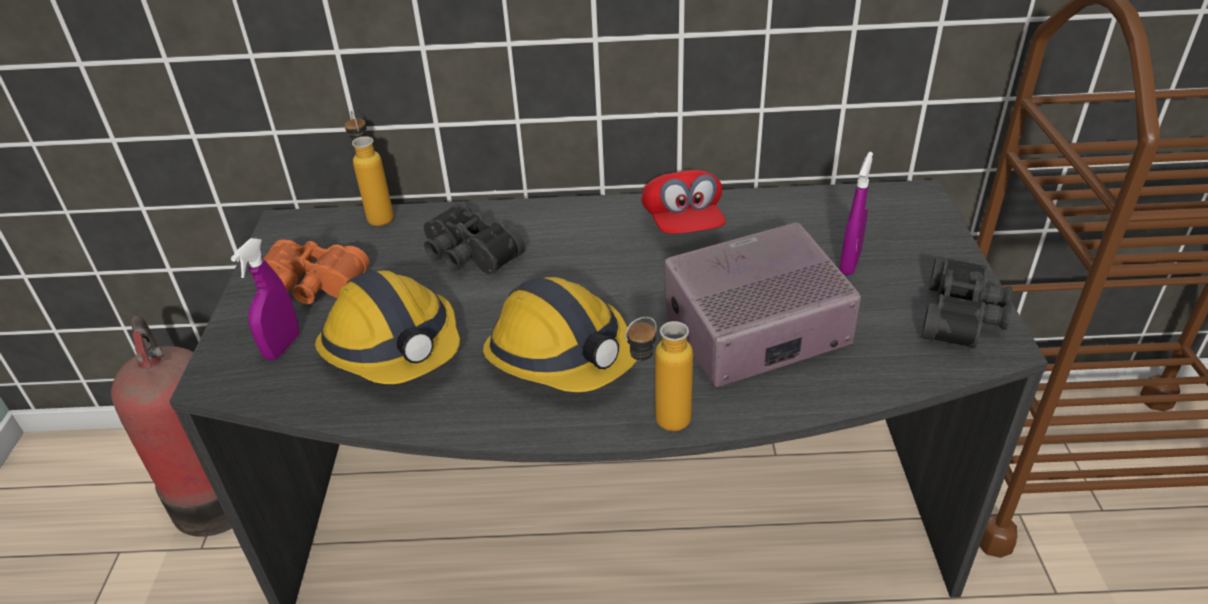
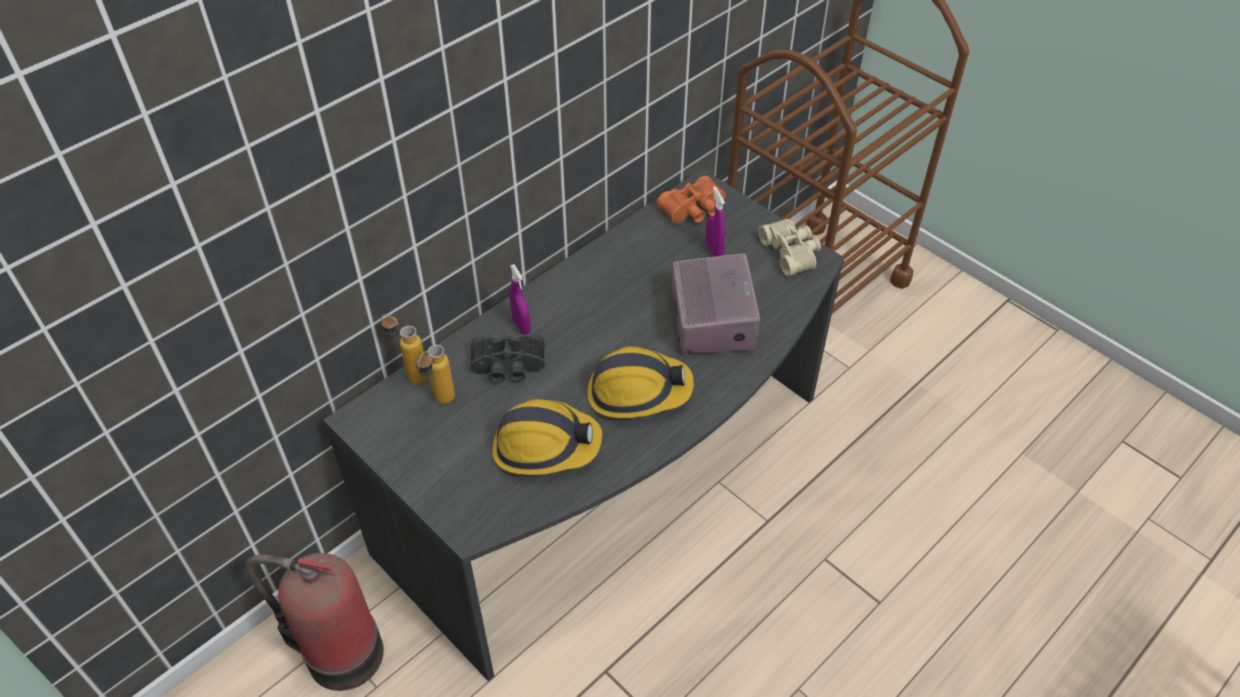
camera: 45 degrees left, 10 degrees up
purple spray bottle [231,238,299,360] -> purple spray bottle moved to [510,264,531,335]
orange binoculars [252,240,369,305] -> orange binoculars moved to [657,176,726,223]
bottle [625,317,693,431] -> bottle moved to [416,345,455,404]
red cap [641,170,726,234] -> none
radio [664,223,861,387] -> radio turned 150 degrees clockwise [671,253,760,354]
black binoculars [921,257,1012,349] -> beige binoculars [758,219,821,276]

